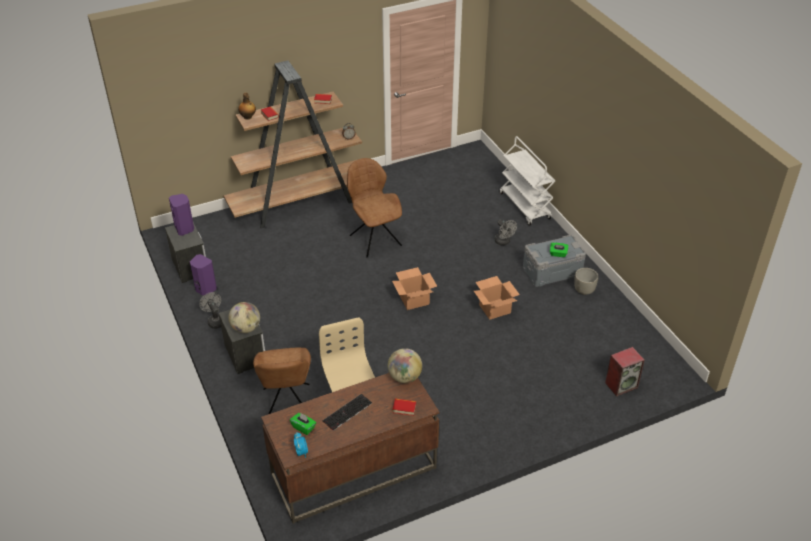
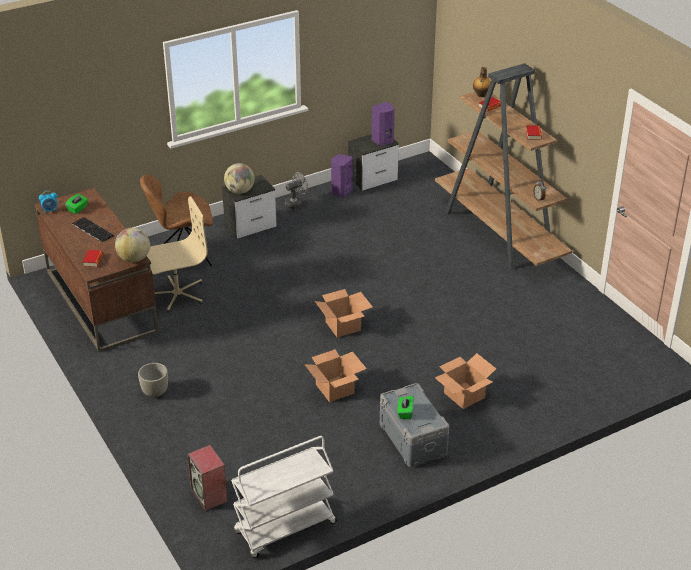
camera: 85 degrees right, 5 degrees down
brown chair [347,158,402,258] -> none
grey fan [494,219,517,245] -> cardboard box [435,353,496,409]
white cart [500,136,555,225] -> white cart moved to [231,436,337,558]
grey planter [574,268,599,295] -> grey planter moved to [138,363,168,397]

